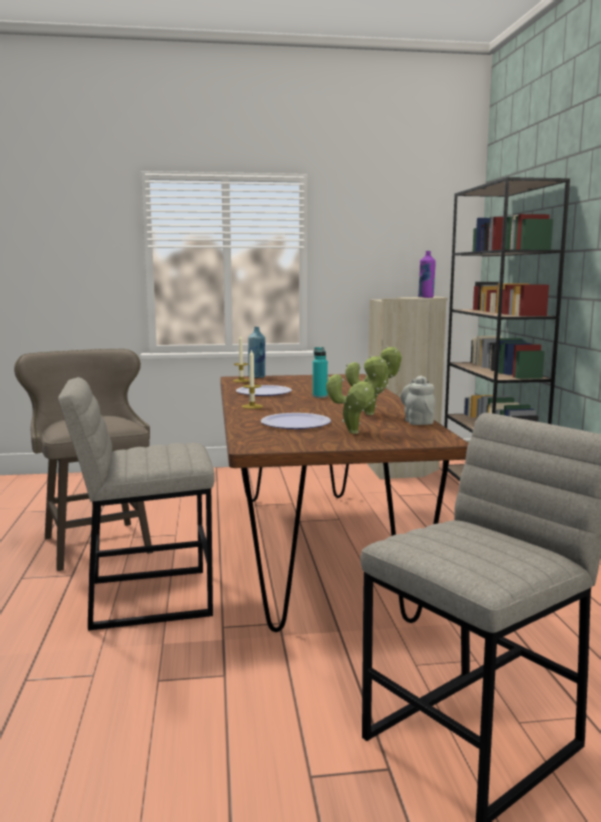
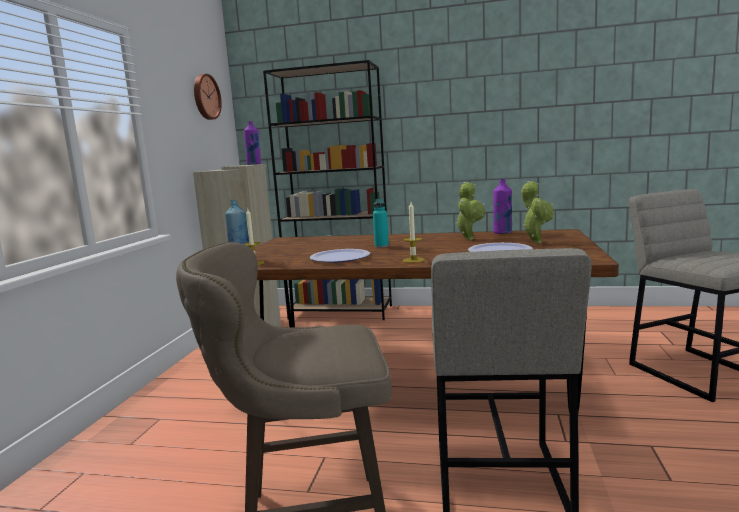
camera: 70 degrees left, 0 degrees up
grey teapot [400,376,435,425] -> purple bottle [493,179,512,234]
none -> wall clock [194,74,222,120]

